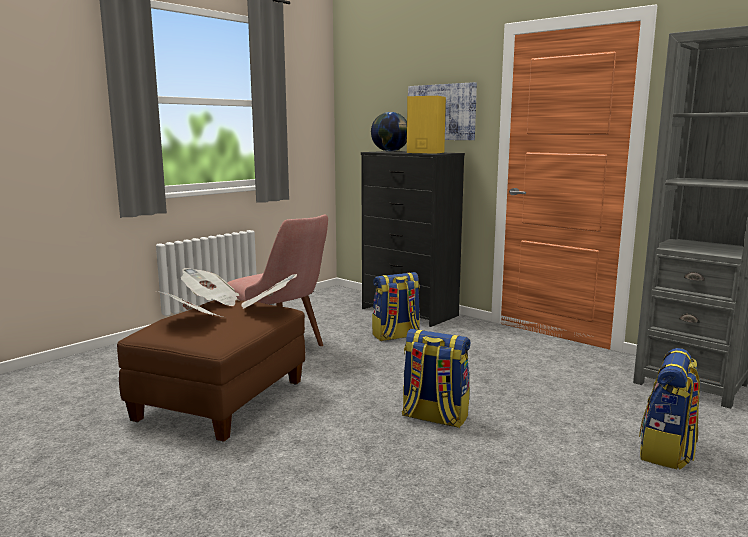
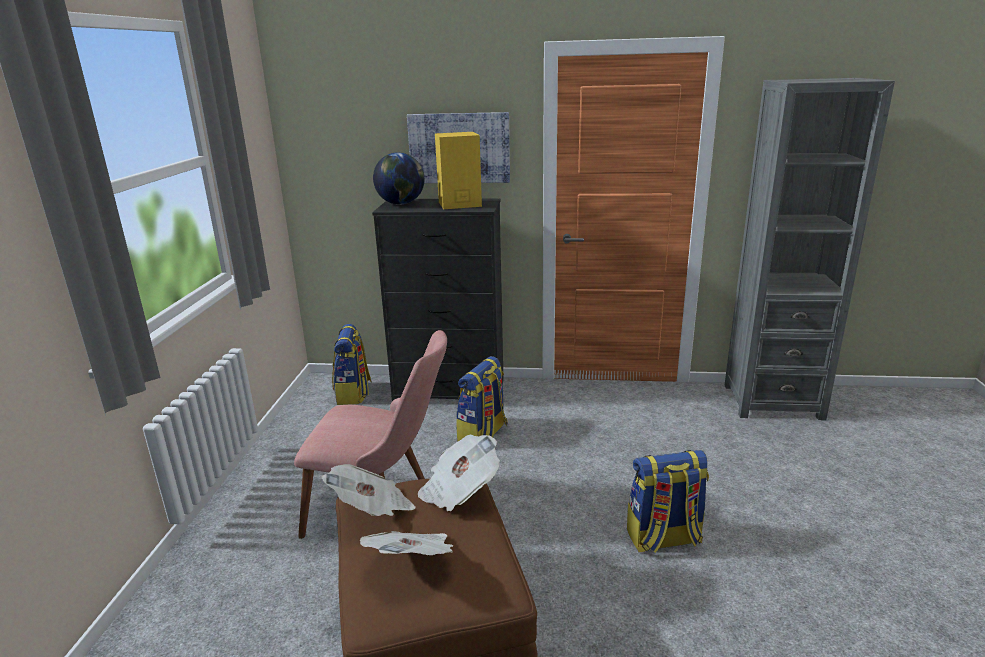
camera: 35 degrees left, 10 degrees up
backpack [639,348,700,470] -> backpack moved to [332,324,371,405]

